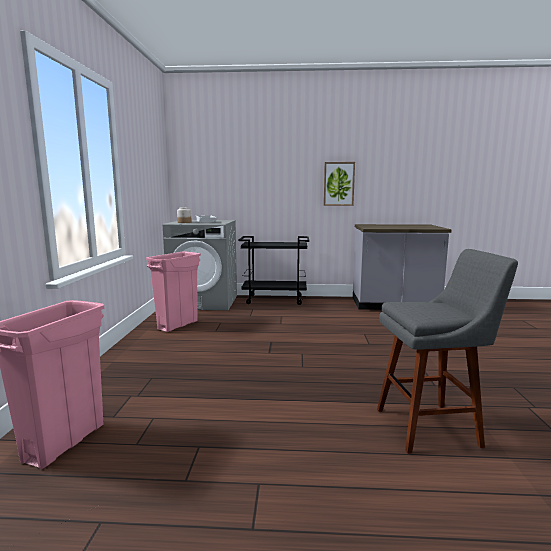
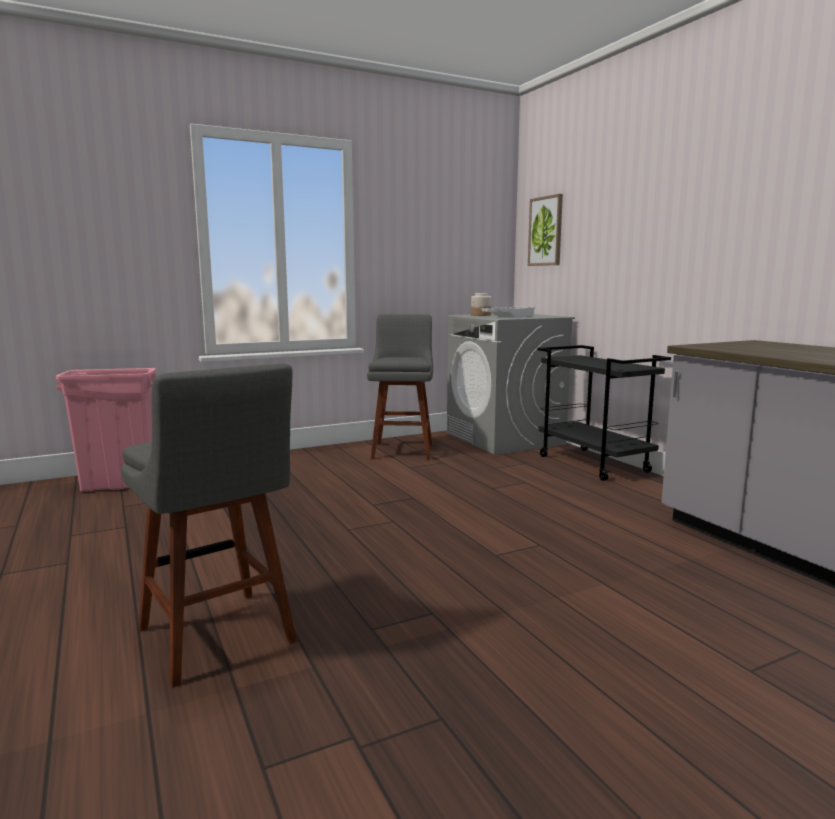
camera: 60 degrees right, 0 degrees up
pink trash can [146,252,201,332] -> grey stool [367,314,433,460]
picture [323,162,355,206] -> picture moved to [528,194,563,266]

